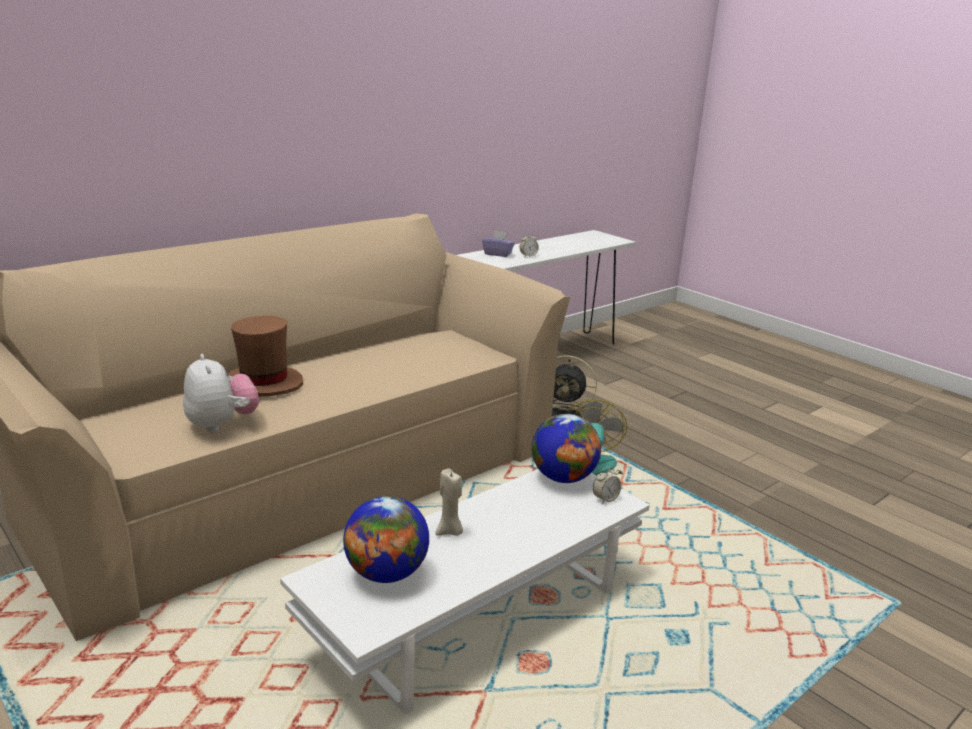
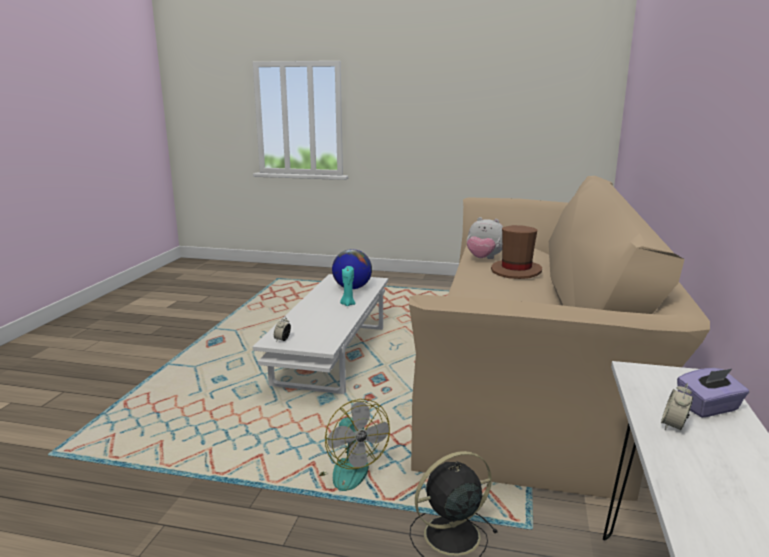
camera: 145 degrees right, 5 degrees down
beige candle [436,469,463,536] -> turquoise candle [340,266,355,306]
globe [532,414,601,483] -> none

